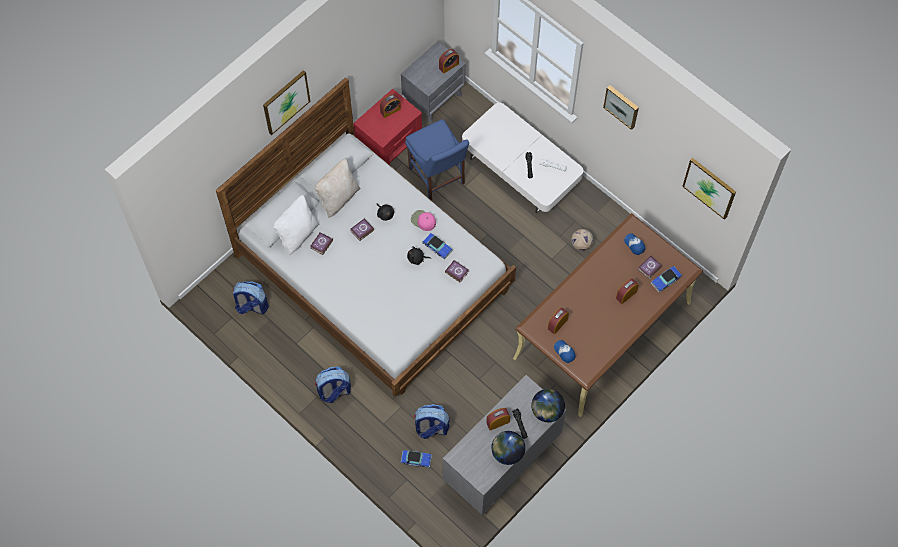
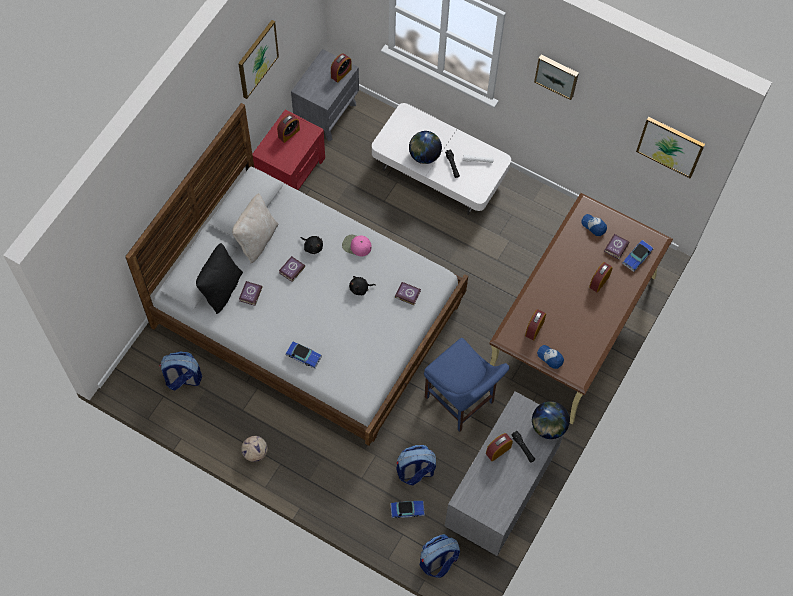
camera: 15 degrees left, 0 degrees up
picture [263,70,311,135] -> picture moved to [238,20,279,99]
white pillow [273,195,319,255] -> black pillow [196,243,243,314]
backpack [315,366,351,403] -> backpack moved to [420,534,460,578]
blue chair [405,119,469,200] -> blue chair moved to [424,338,510,432]
toy car [422,233,453,260] -> toy car moved to [286,341,322,369]
globe [491,431,525,465] -> globe moved to [409,131,442,164]
football [571,229,593,251] -> football moved to [241,436,268,462]

